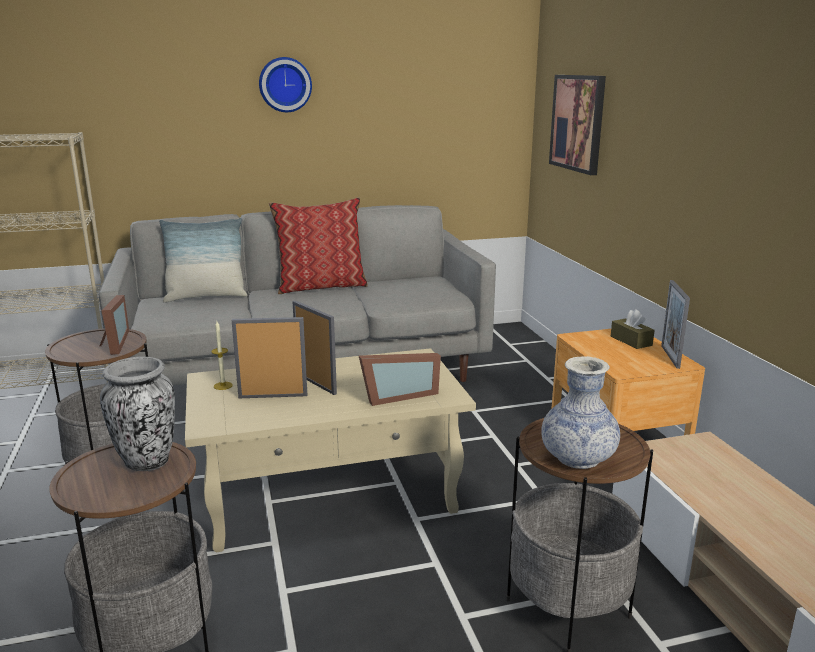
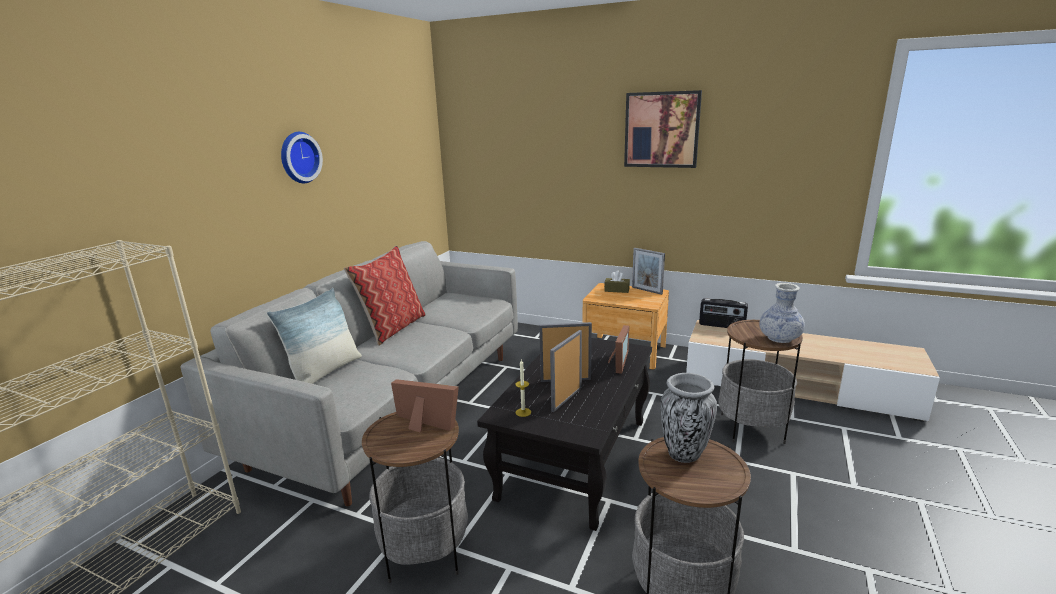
camera: 50 degrees left, 0 degrees up
beige coffee table [185,348,476,552] -> black coffee table [477,338,652,531]
picture [549,75,606,175] -> picture moved to [624,90,702,168]
none -> radio [699,298,748,328]

